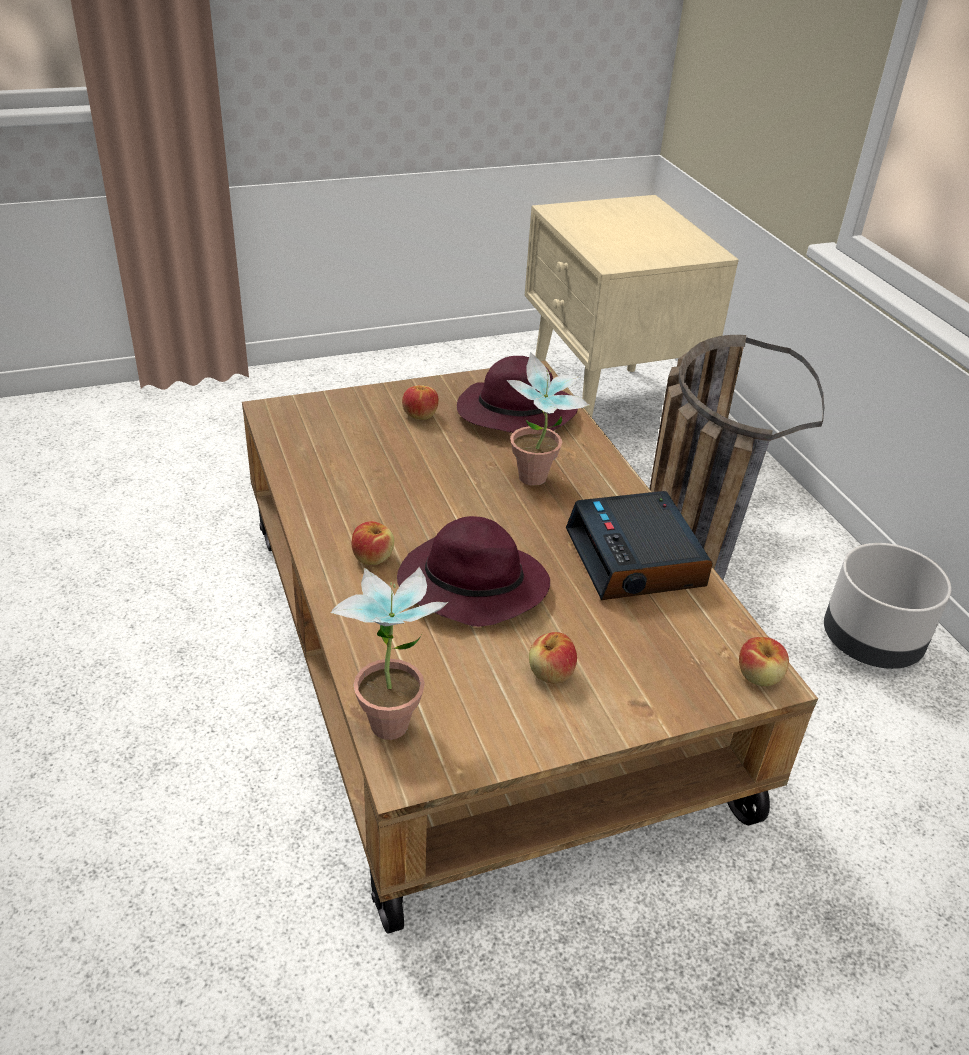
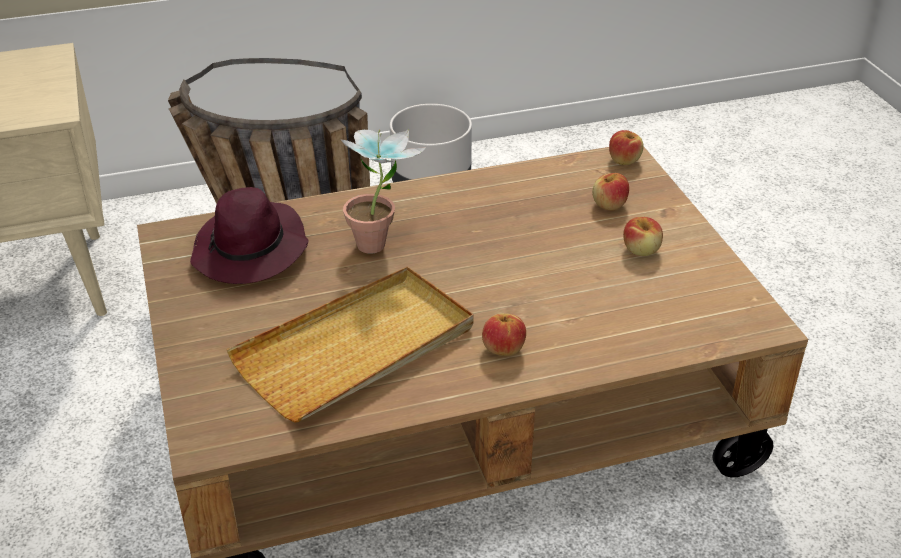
camera: 85 degrees left, 0 degrees up
potted plant [331,567,448,740] -> none
purple hat [397,516,550,627] -> none
apple [402,385,439,420] -> apple moved to [592,173,629,210]
alarm clock [566,491,713,600] -> none
none -> beige tray [226,267,474,422]

